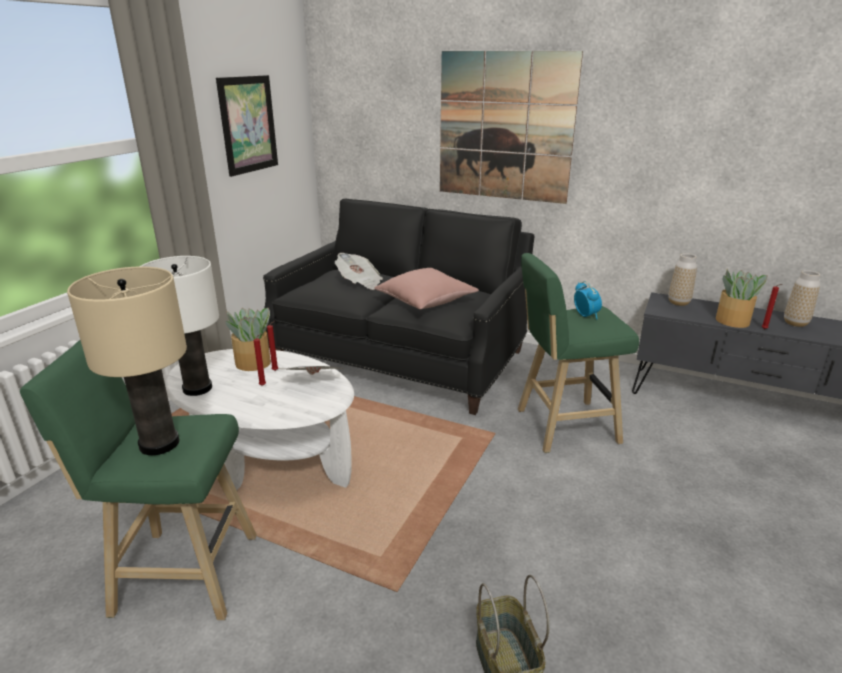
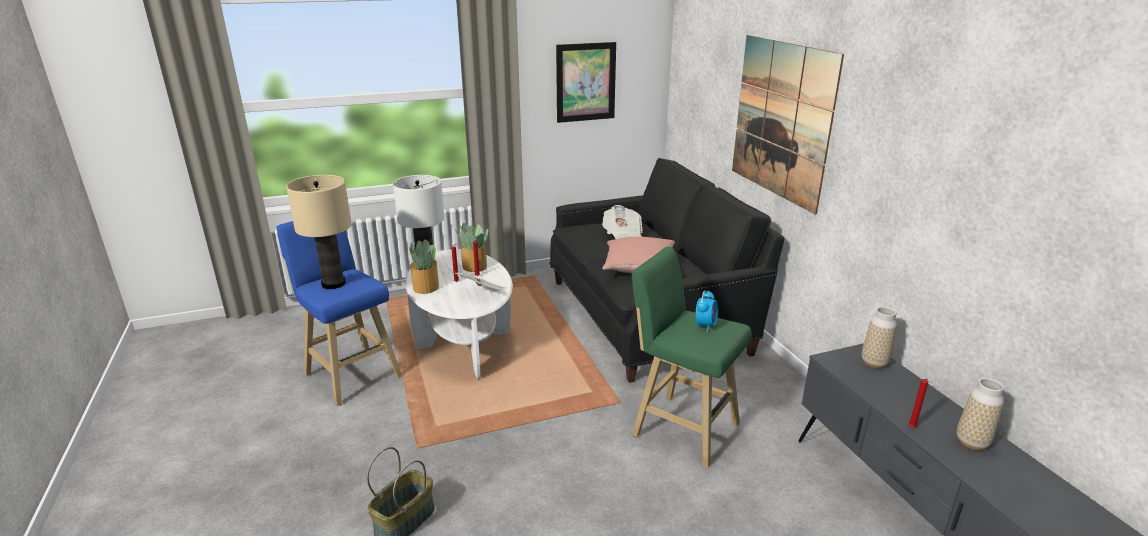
camera: 45 degrees right, 0 degrees up
green stool [20,340,257,620] -> blue stool [276,221,402,406]
potted plant [716,269,768,328] -> potted plant moved to [409,239,439,294]

